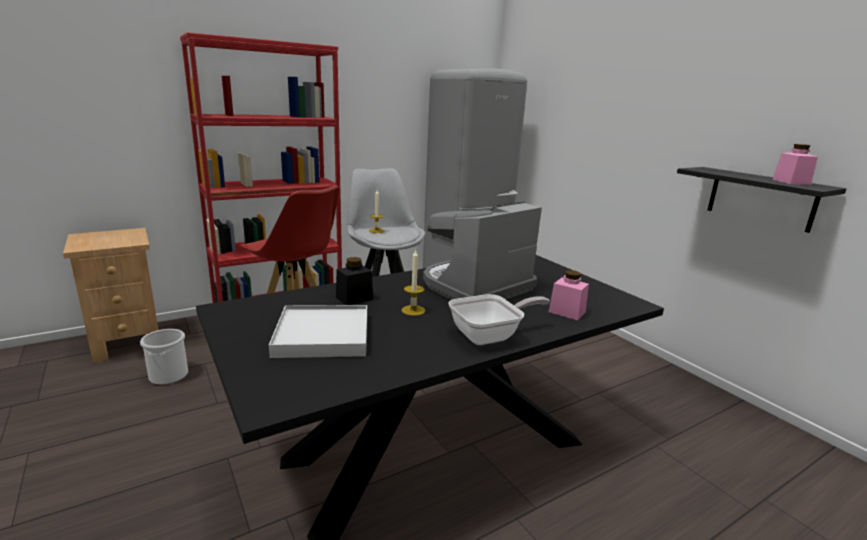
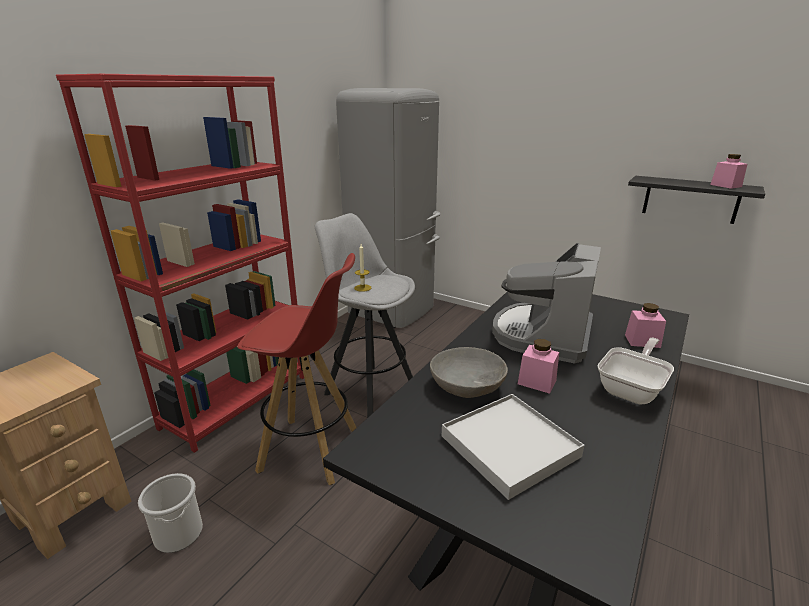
camera: 25 degrees left, 5 degrees up
black jar [336,257,373,305] -> grey bowl [430,347,508,398]
candle [402,249,425,316] -> pink jar [518,339,559,394]

